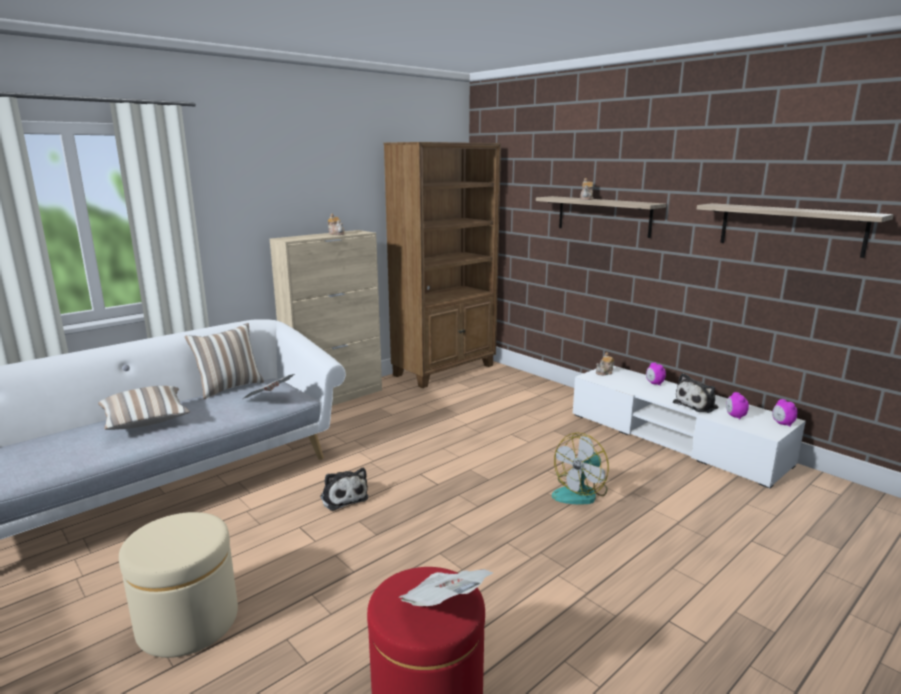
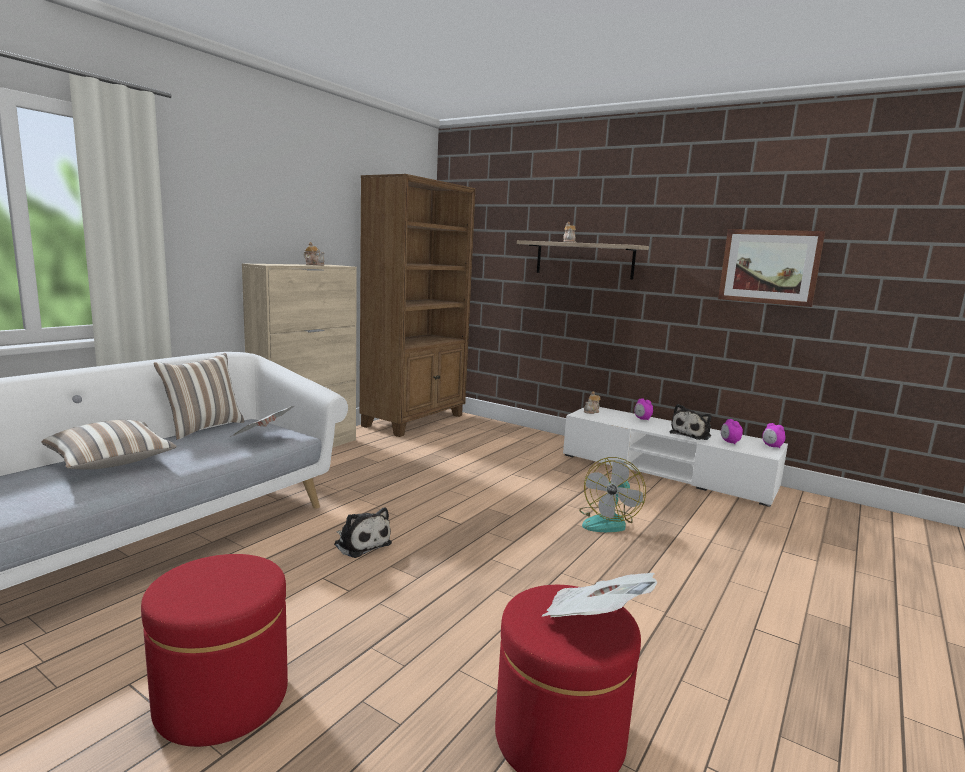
camera: 15 degrees left, 5 degrees down
beige ottoman [119,512,238,658] -> red ottoman [141,554,288,747]
shelf [697,203,893,258] -> picture [718,229,825,307]

